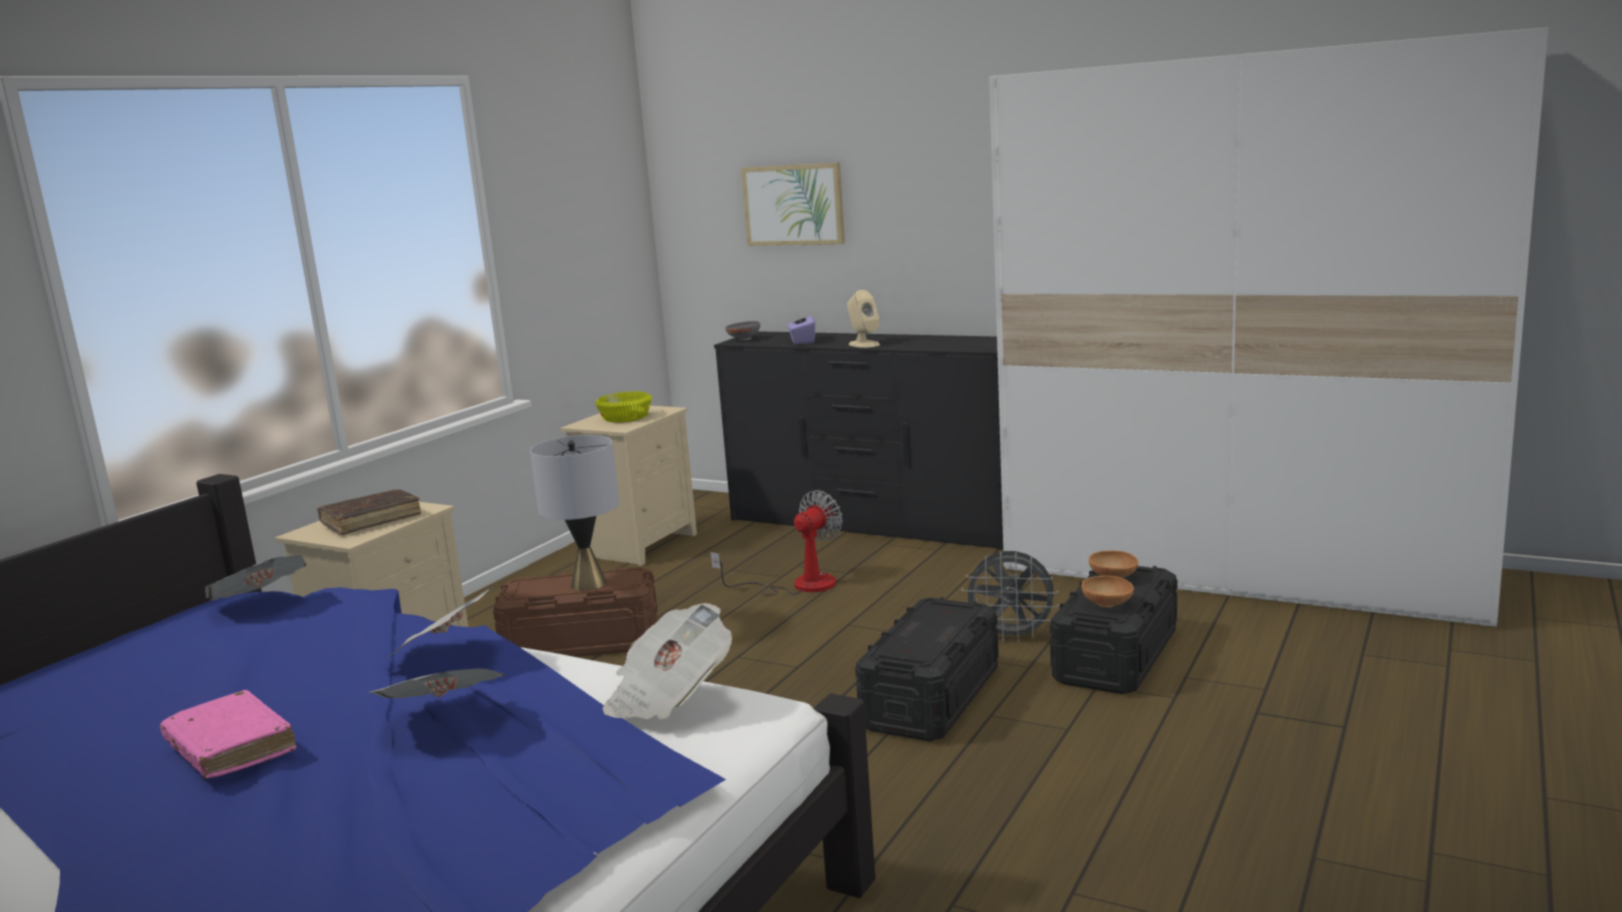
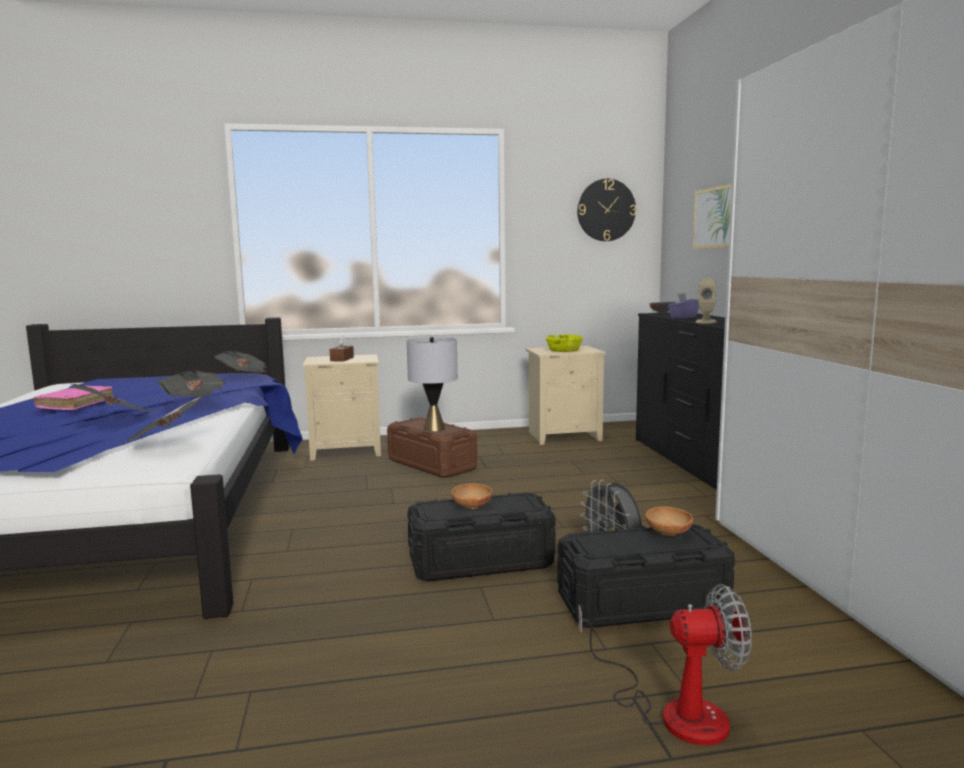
camera: 50 degrees right, 5 degrees down
brown book [317,489,421,535] -> brown tissue box [330,336,354,361]
fan [710,490,843,596] -> fan moved to [579,584,752,746]
brown bowl [1081,576,1134,608] -> brown bowl moved to [451,483,492,509]
none -> wall clock [577,179,636,241]

